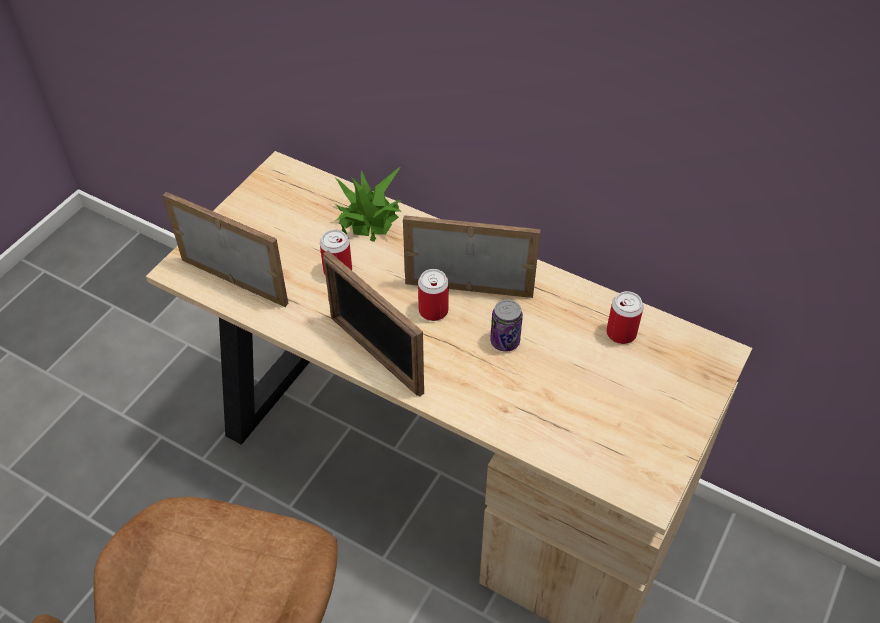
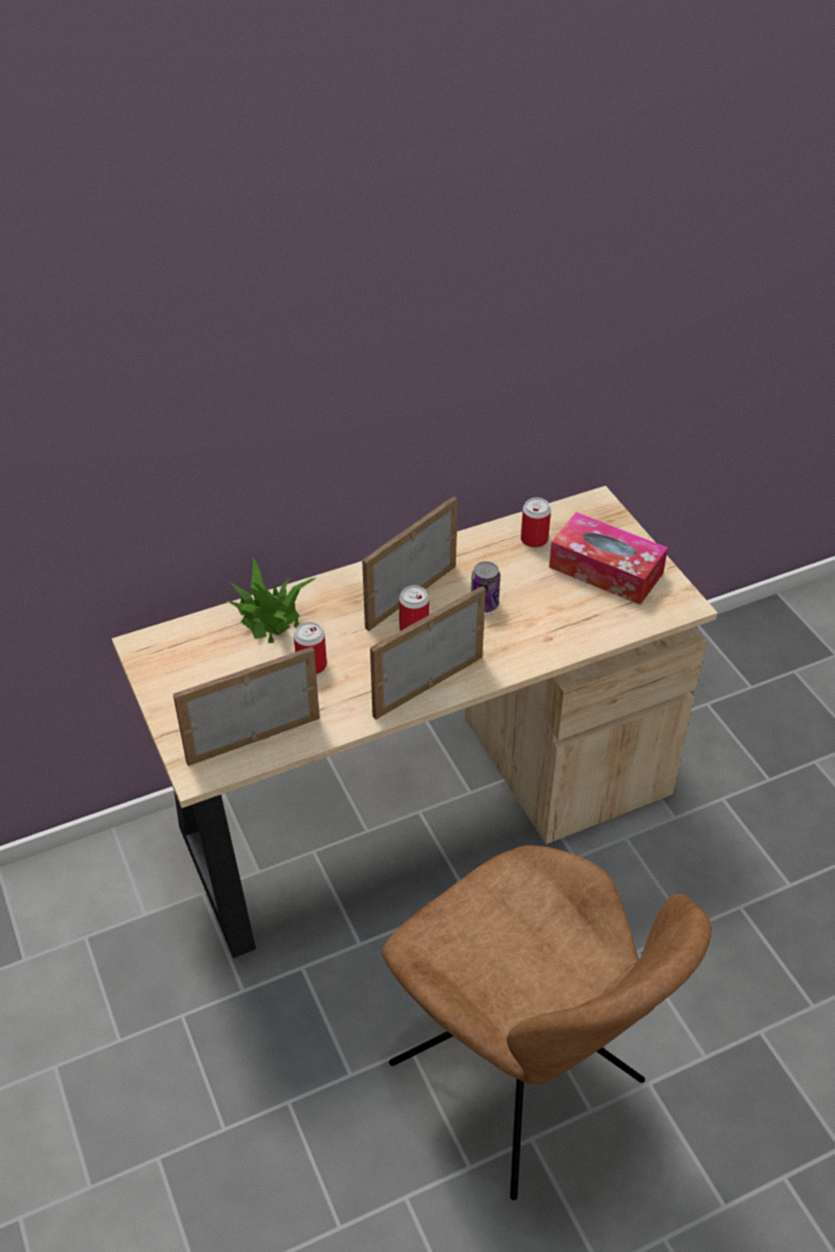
camera: 55 degrees left, 5 degrees down
picture frame [323,251,424,397] -> picture frame turned 150 degrees clockwise [370,586,486,719]
none -> tissue box [549,512,668,605]

